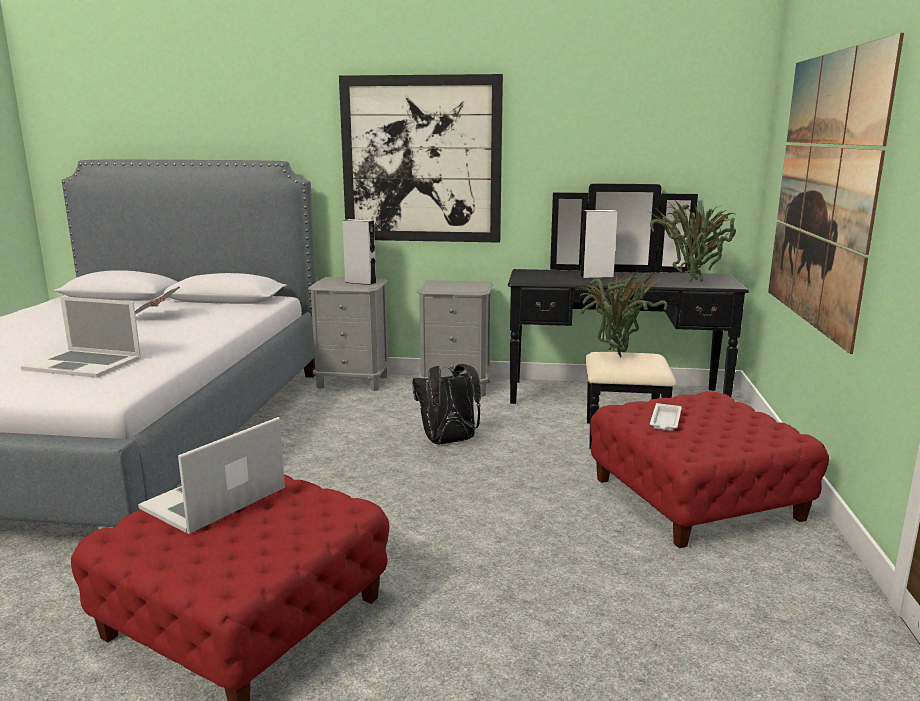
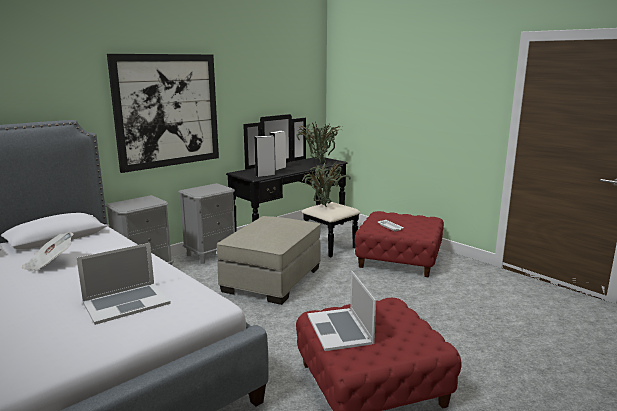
camera: 50 degrees left, 0 degrees up
grey speaker [342,219,376,285] -> grey speaker moved to [254,135,275,177]
black backpack [412,364,481,445] -> beige ottoman [217,216,321,305]
picture [768,33,904,354] -> none

